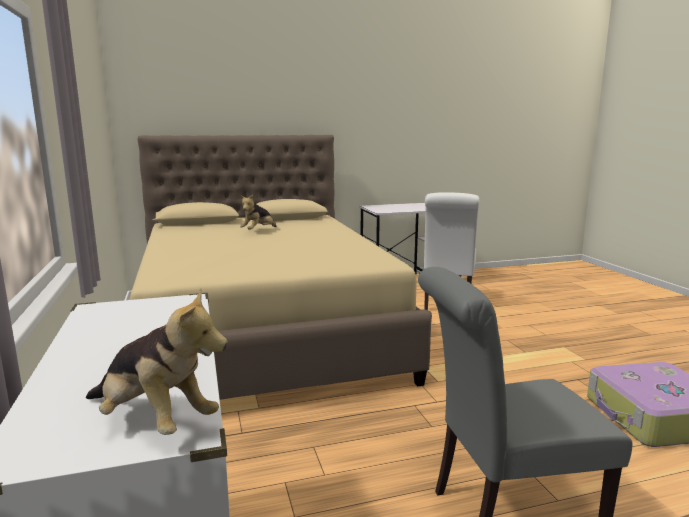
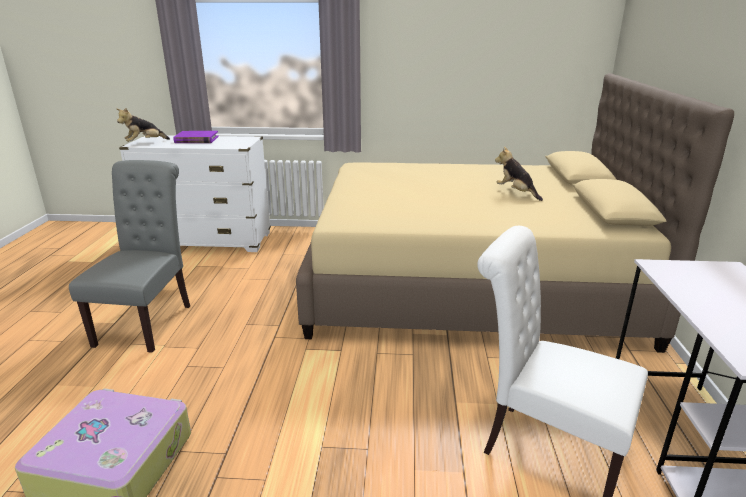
camera: 110 degrees right, 10 degrees up
none -> purple book [174,131,219,143]

